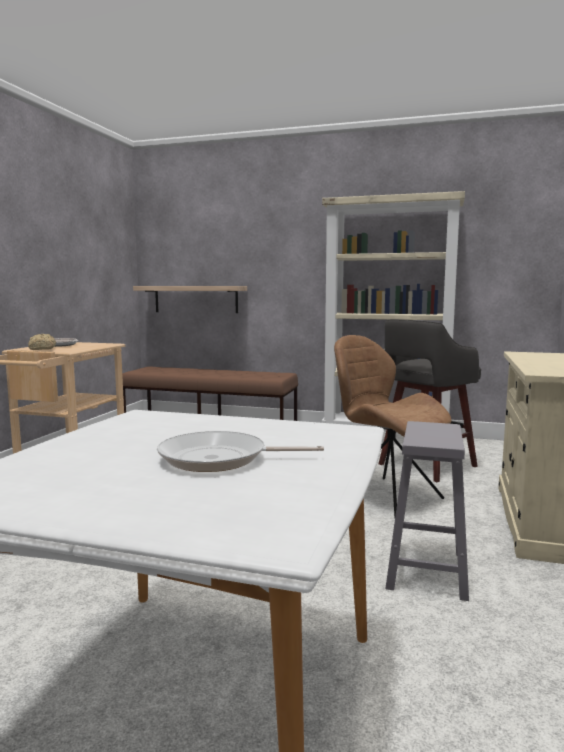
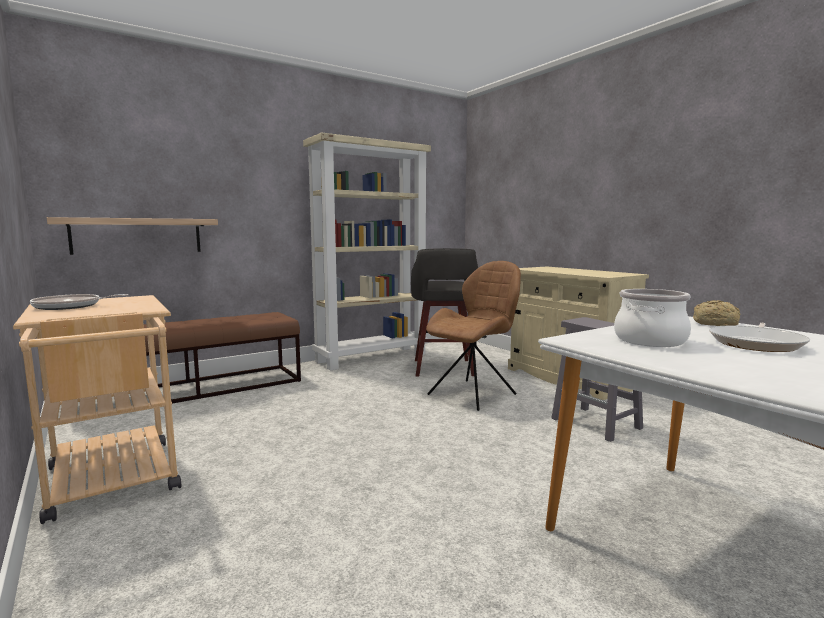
camera: 50 degrees left, 0 degrees up
bread [28,334,56,350] -> bread moved to [693,300,741,326]
brown chair [334,335,452,518] -> brown chair turned 135 degrees clockwise [426,261,521,411]
none -> cooking pot [614,289,691,347]

